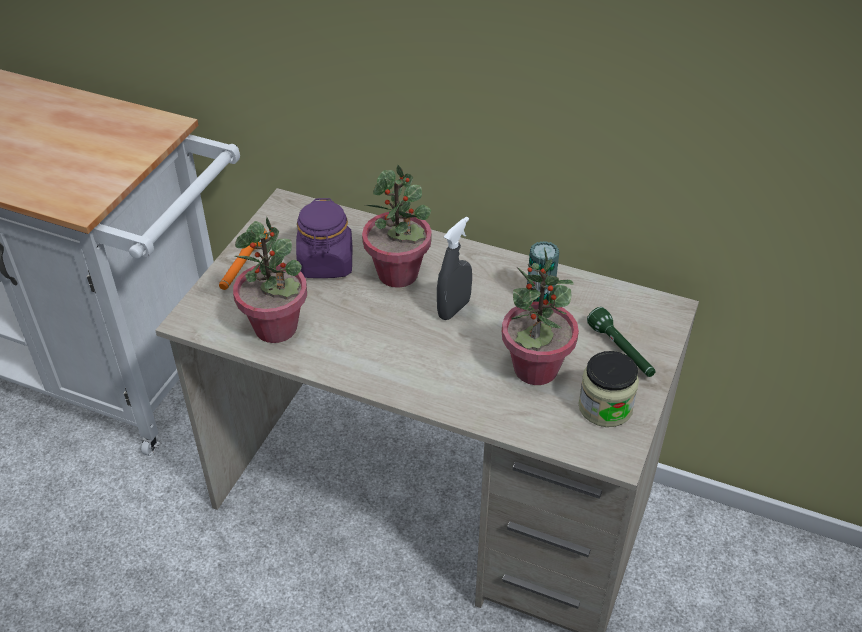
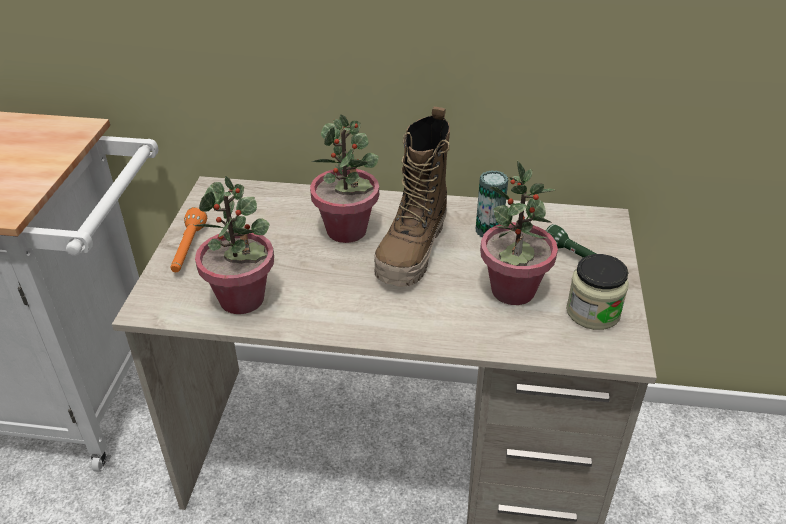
camera: 15 degrees left, 5 degrees down
purple jar [296,198,352,278] -> none
grey spray bottle [437,216,472,320] -> boot [374,107,450,287]

